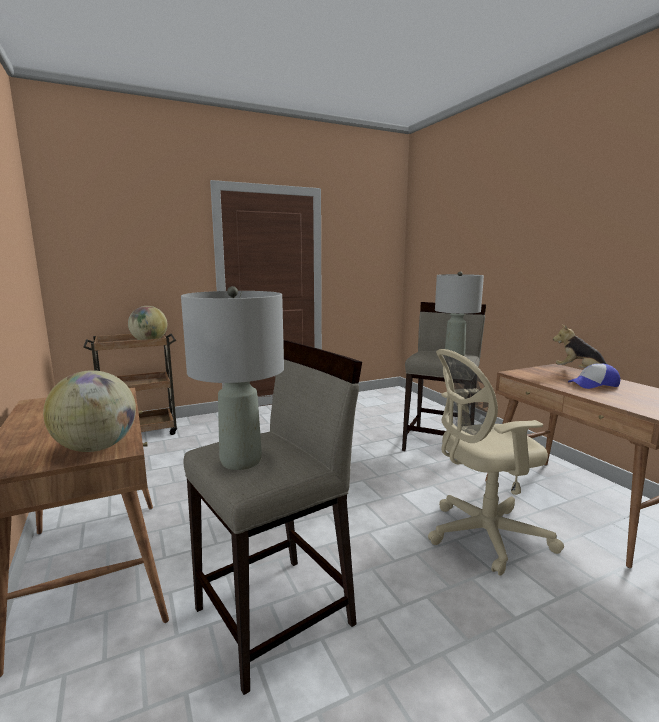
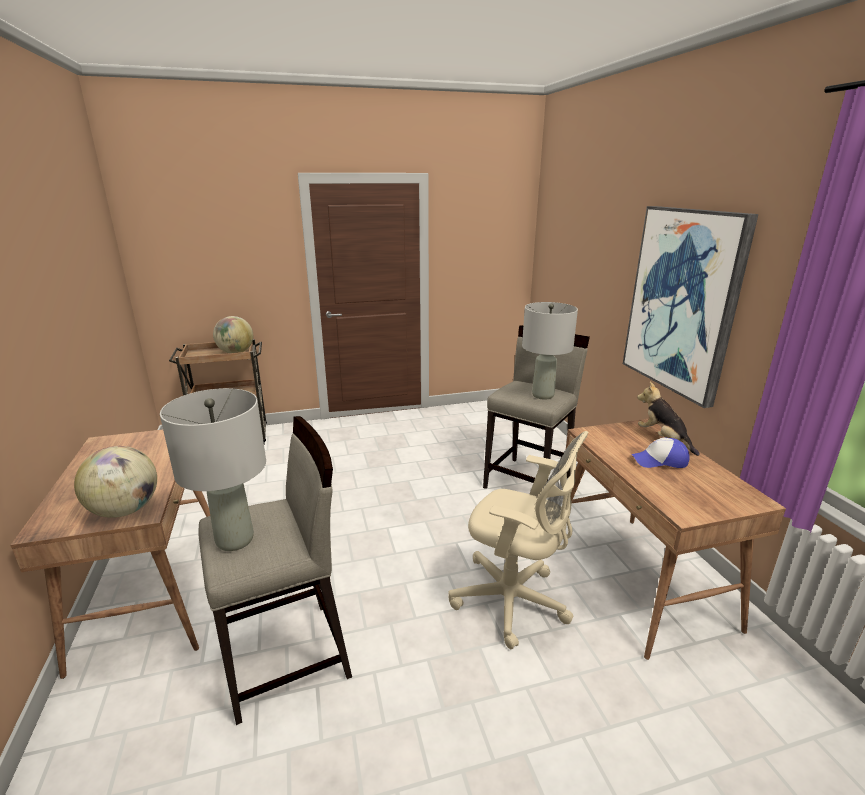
camera: 10 degrees right, 10 degrees up
beige office chair [428,349,564,576] -> beige office chair turned 150 degrees counterclockwise [448,431,589,650]
none -> picture [623,206,759,408]

